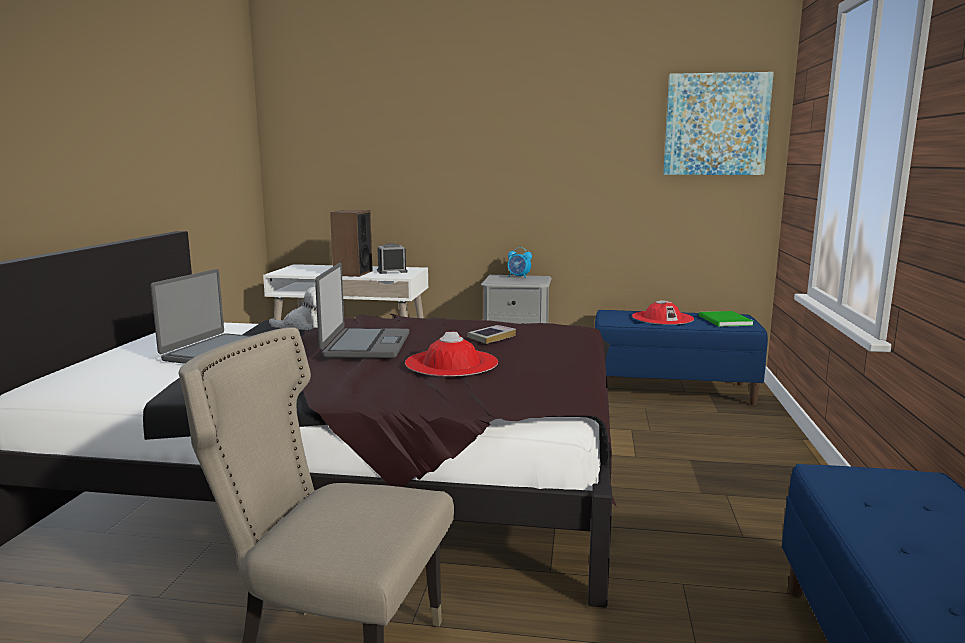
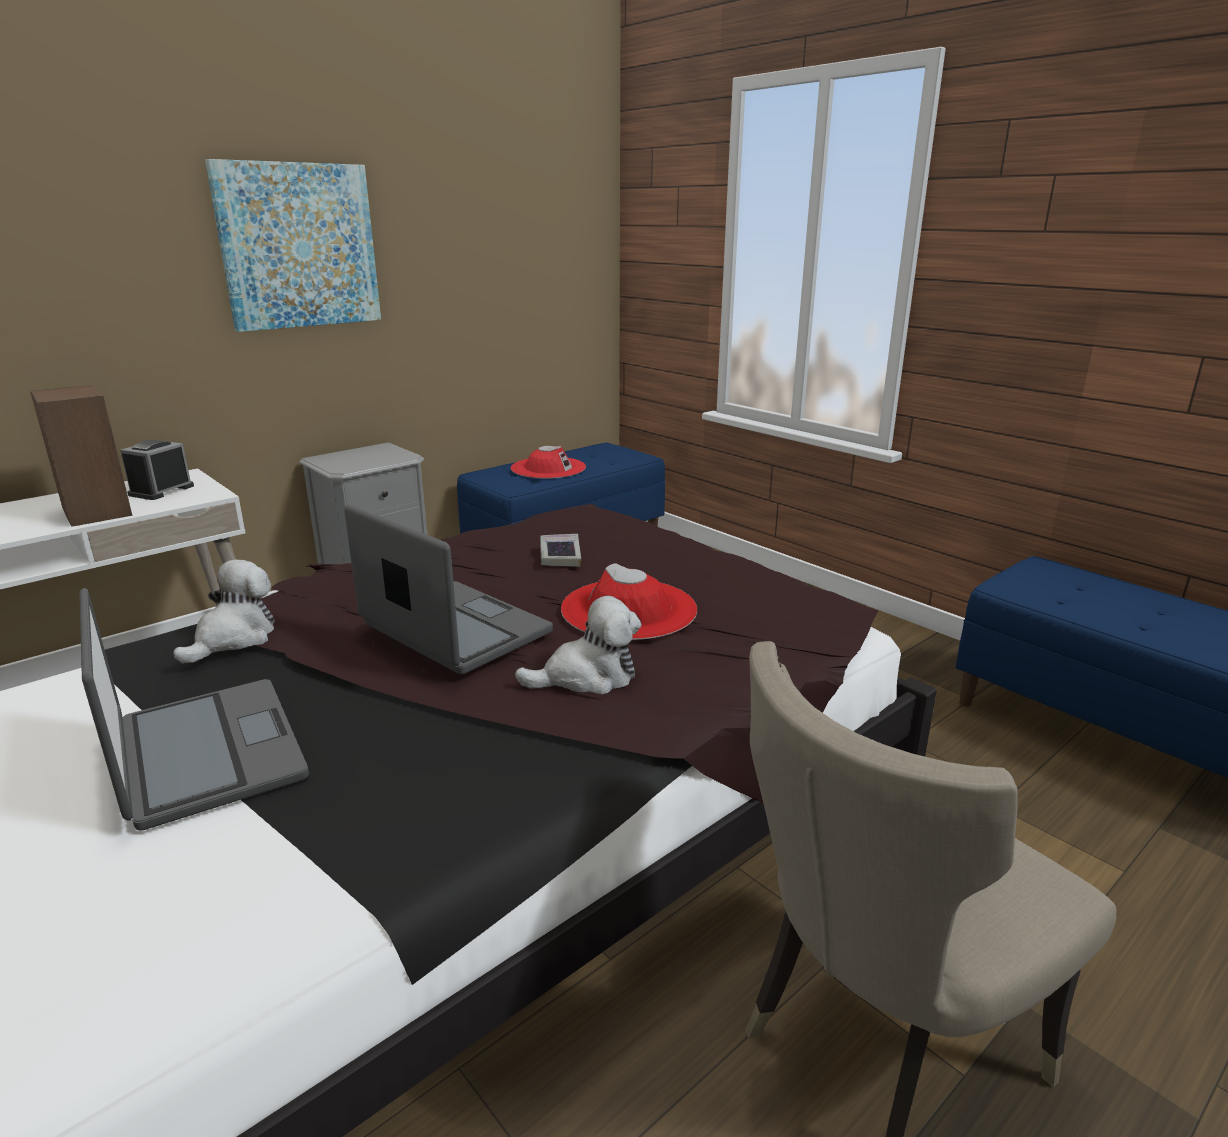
camera: 50 degrees left, 10 degrees up
alarm clock [508,247,532,278] -> none
picture [663,72,774,175] -> picture moved to [205,159,381,332]
green book [699,311,753,327] -> none
none -> plush toy [515,596,641,694]

